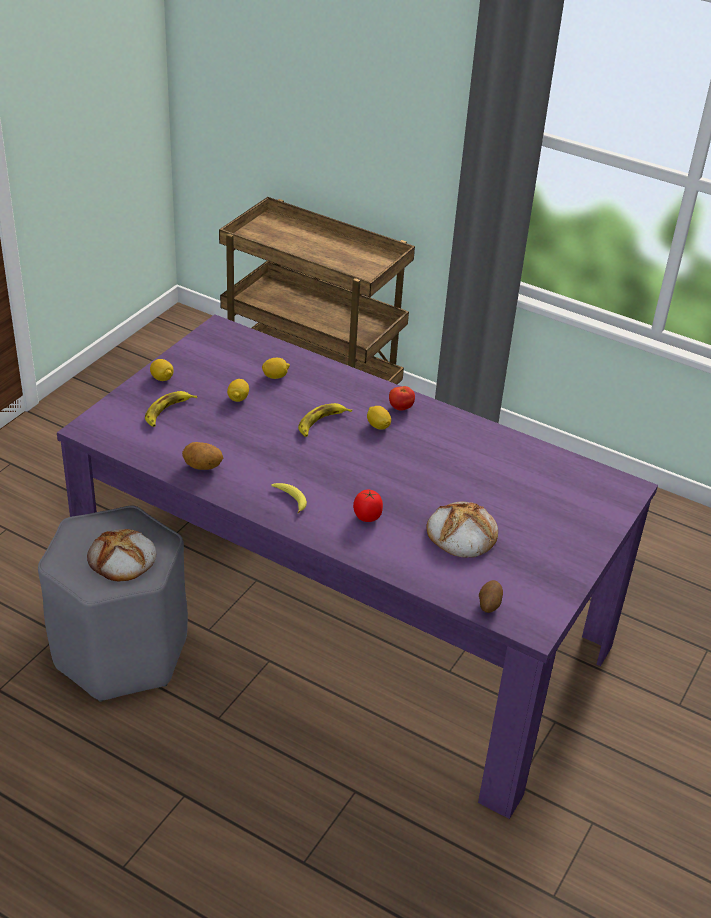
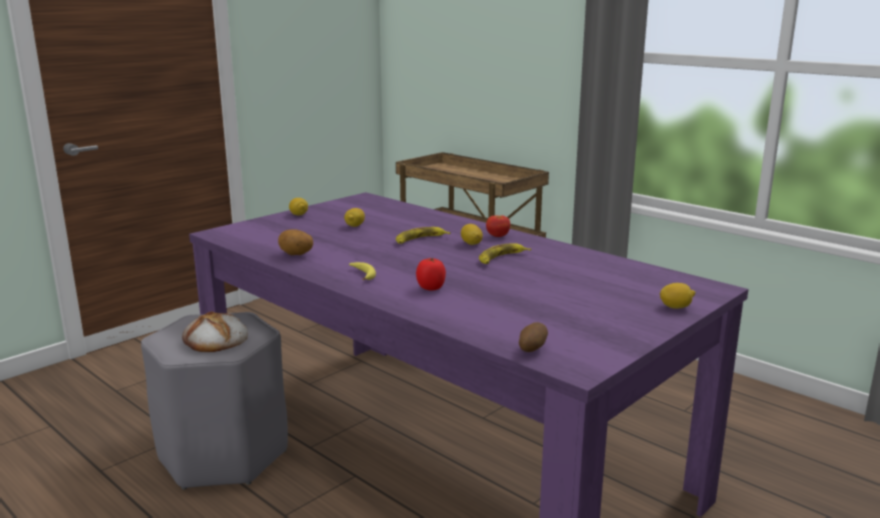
camera: 15 degrees right, 20 degrees down
banana [145,391,197,427] -> banana moved to [479,243,531,264]
lemon [262,358,290,379] -> lemon moved to [660,283,695,309]
bread [427,502,498,558] -> none

